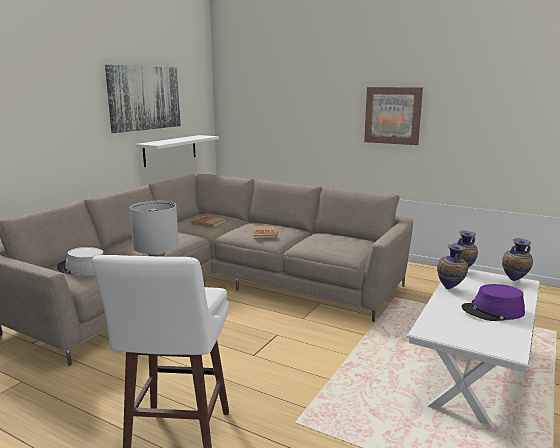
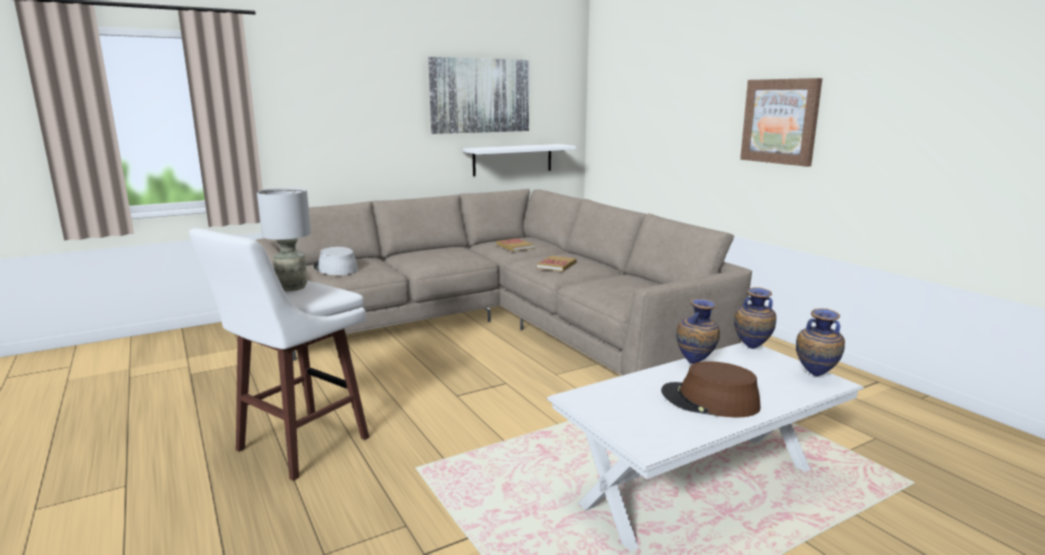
camera: 30 degrees right, 0 degrees up
purple hat [461,284,525,321] -> brown hat [661,361,760,417]

